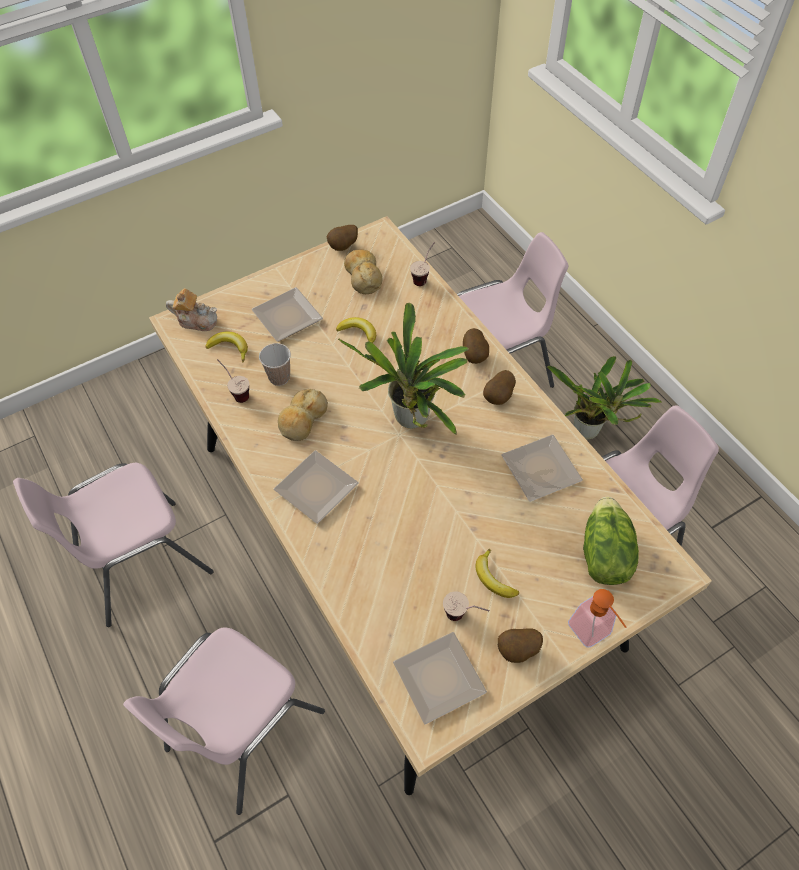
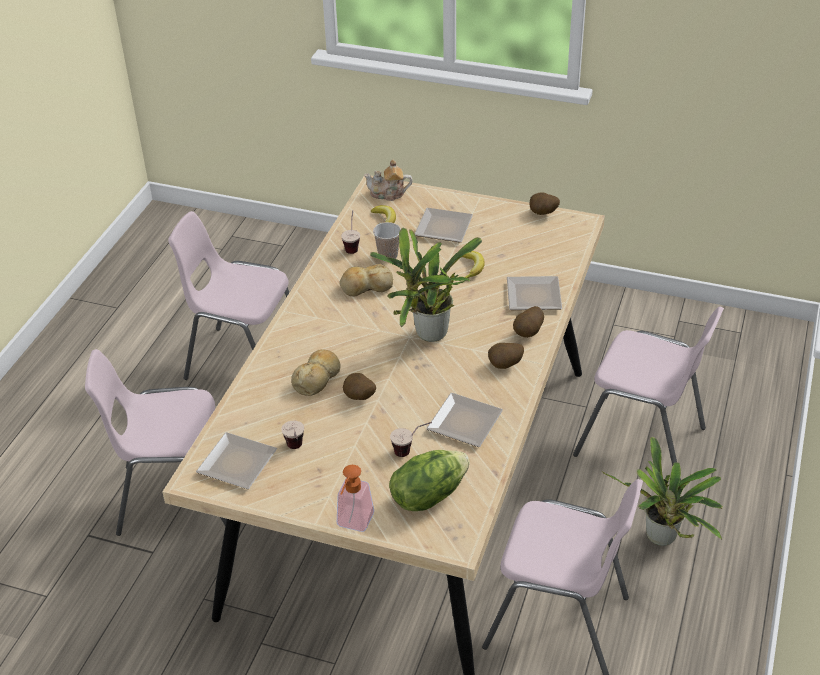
camera: 50 degrees right, 15 degrees down
teapot [166,288,217,331] -> teapot turned 120 degrees clockwise [364,160,413,201]
plate [274,450,359,524] -> plate moved to [507,276,562,310]
bread [344,249,382,294] -> bread moved to [291,349,341,396]
cup [410,242,435,286] -> cup moved to [390,422,432,457]
banana [476,549,519,598] -> none
potato [498,628,543,663] -> potato moved to [343,373,376,400]

